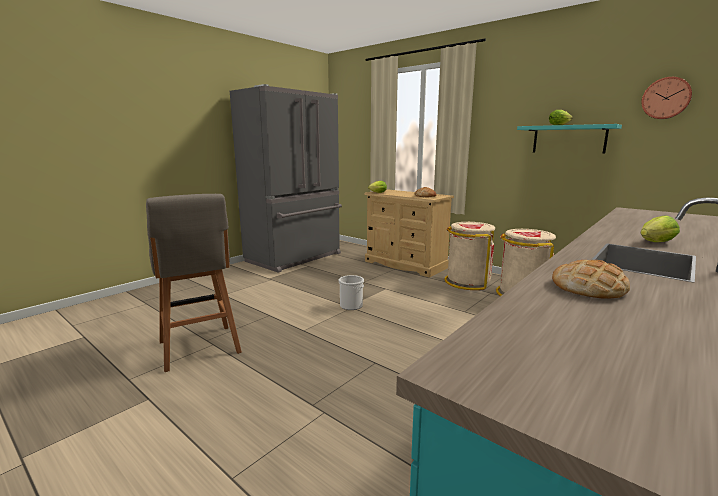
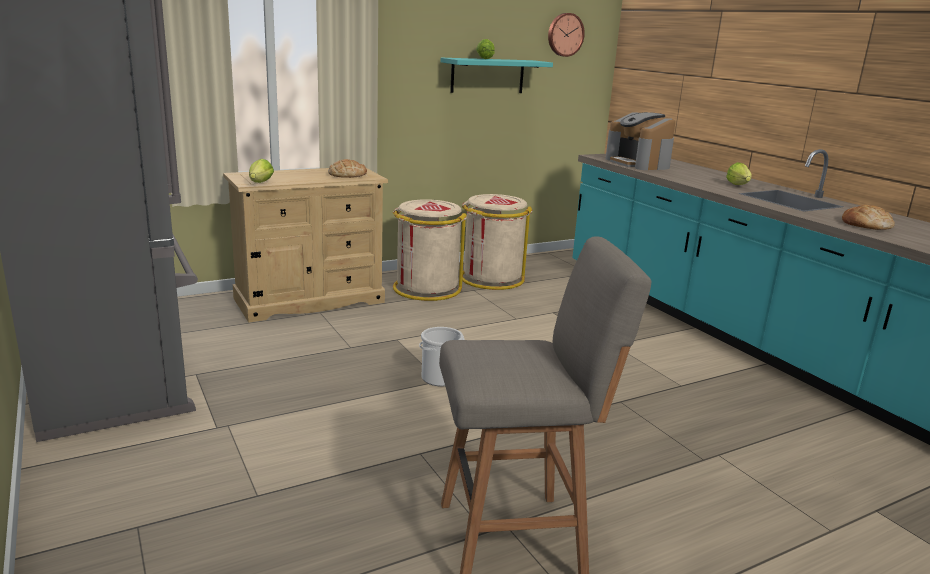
camera: 70 degrees left, 5 degrees up
none -> coffee machine [606,112,675,170]

